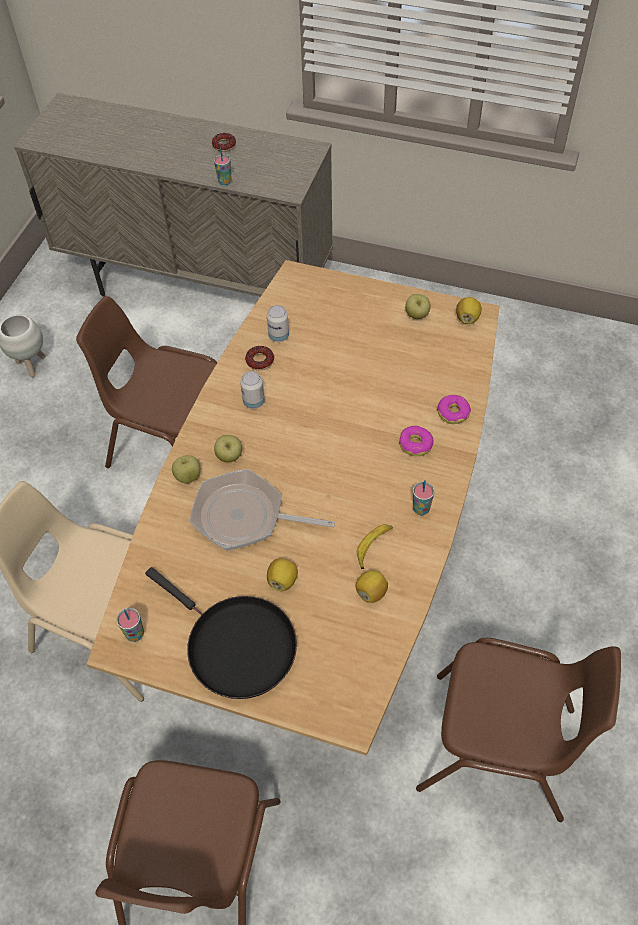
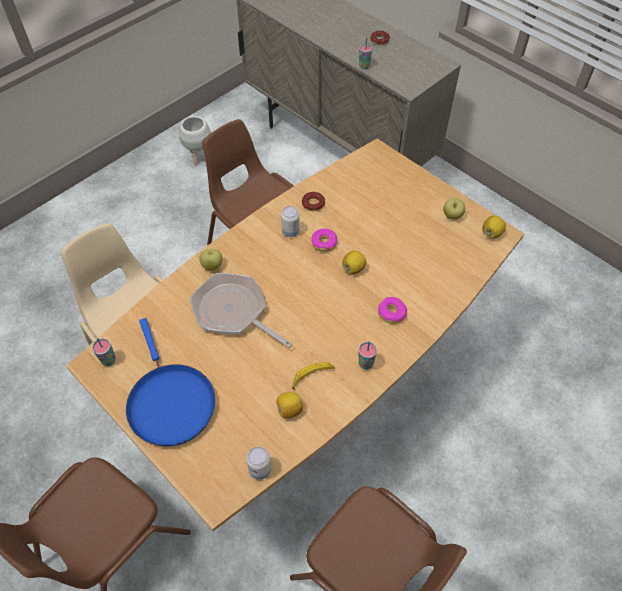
camera: 25 degrees right, 0 degrees up
black frying pan [145,567,297,699] -> blue frying pan [126,318,215,447]
apple [214,435,242,463] -> none
can [267,305,289,342] -> can moved to [246,447,271,480]
lemon [267,558,298,591] -> lemon moved to [342,251,366,274]
donut [437,395,471,424] -> donut moved to [311,228,338,252]

